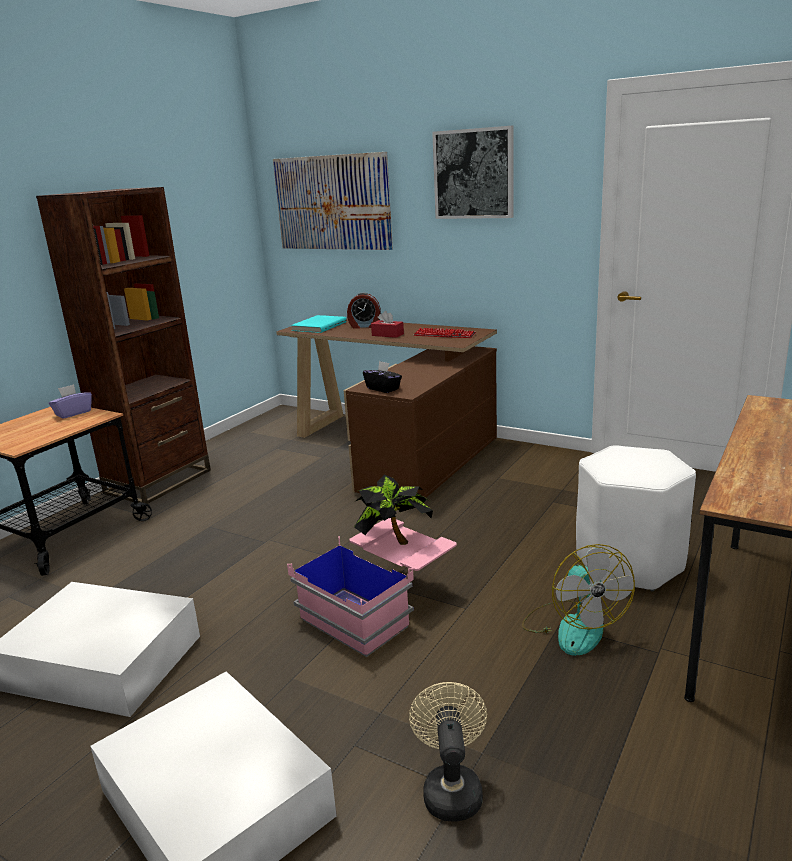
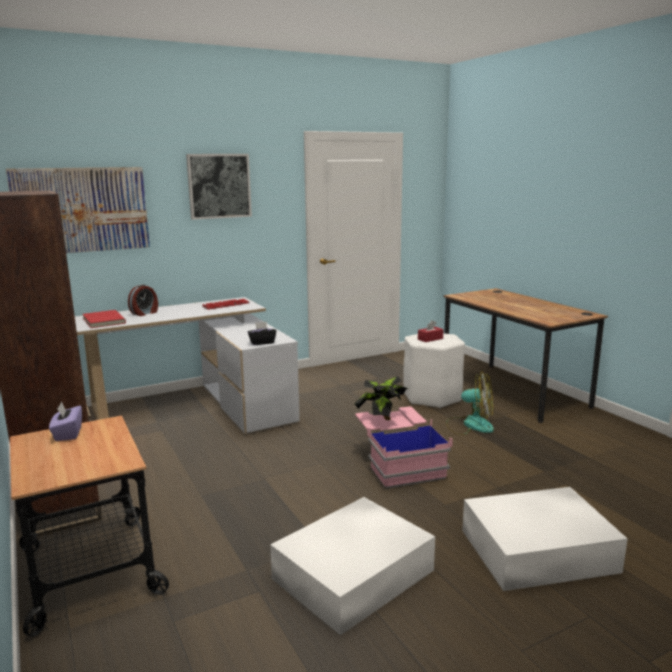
camera: 60 degrees left, 5 degrees down
brown desk [276,319,497,498] -> white desk [75,297,300,434]
turquoise book [291,315,347,333] -> red book [83,310,126,328]
red tissue box [371,311,404,338] -> red tissue box moved to [418,320,444,342]
beige fan [409,682,487,822] -> none

